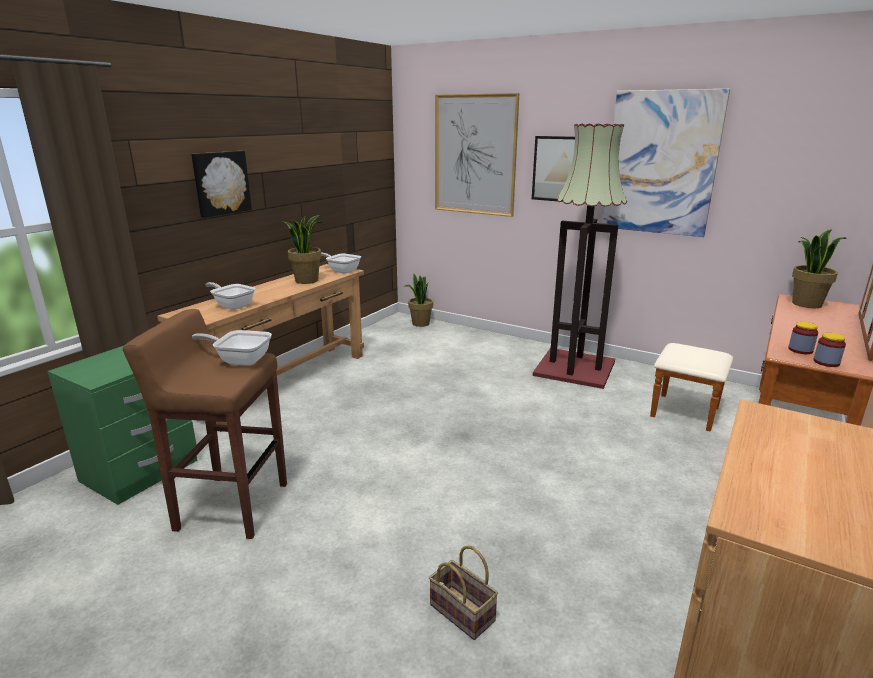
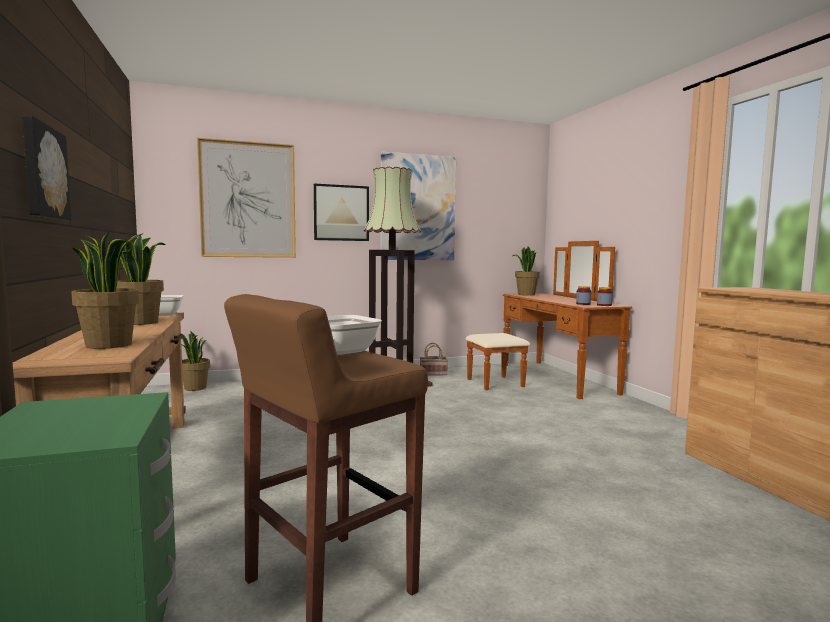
camera: 50 degrees left, 15 degrees down
frying pan [205,282,255,310] -> potted plant [71,230,143,349]
basket [429,546,498,640] -> basket moved to [420,343,448,376]

